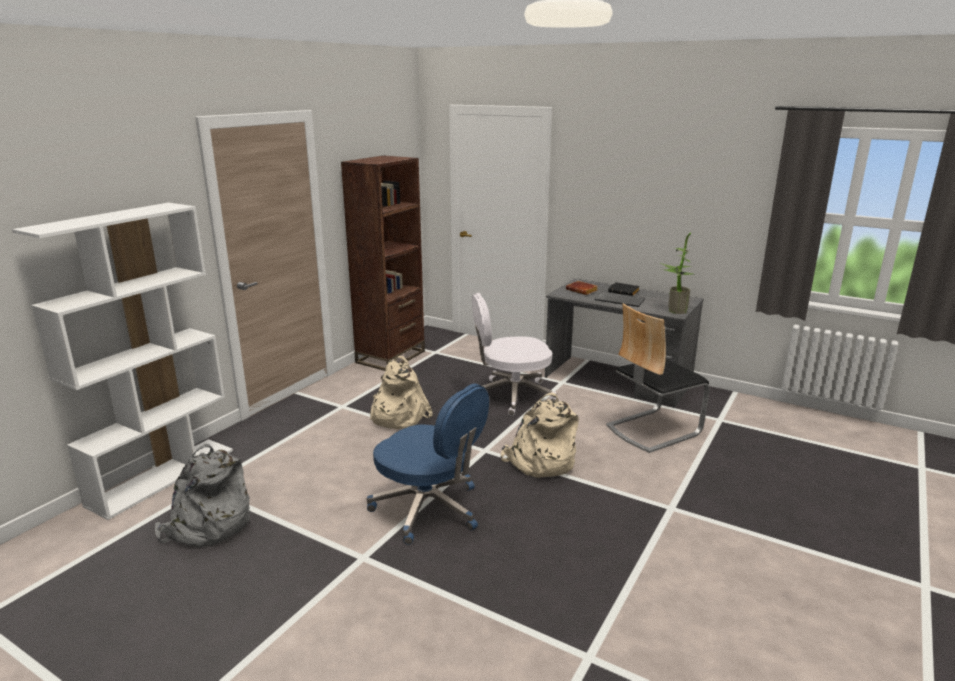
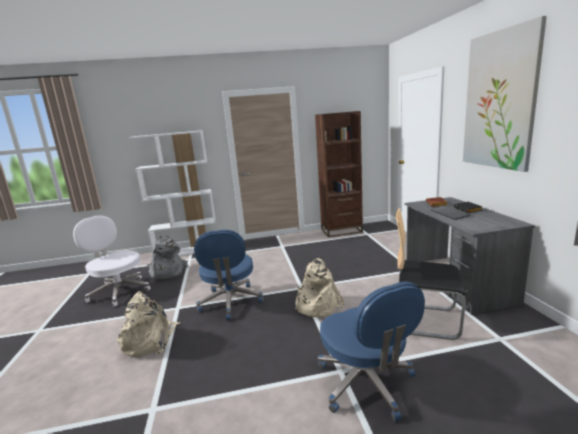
camera: 50 degrees right, 5 degrees down
beige backpack [370,356,433,429] -> beige backpack moved to [117,291,181,358]
white office chair [472,293,557,416] -> white office chair moved to [73,216,150,306]
potted plant [661,232,694,314] -> none
none -> blue office chair [317,281,425,422]
none -> picture [463,16,547,172]

